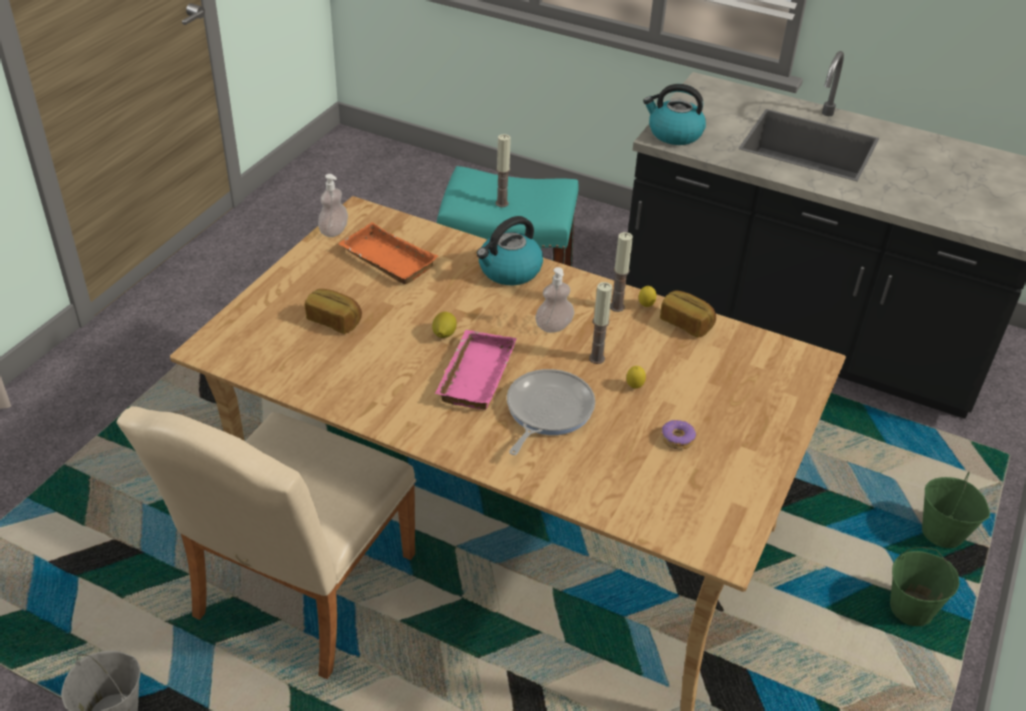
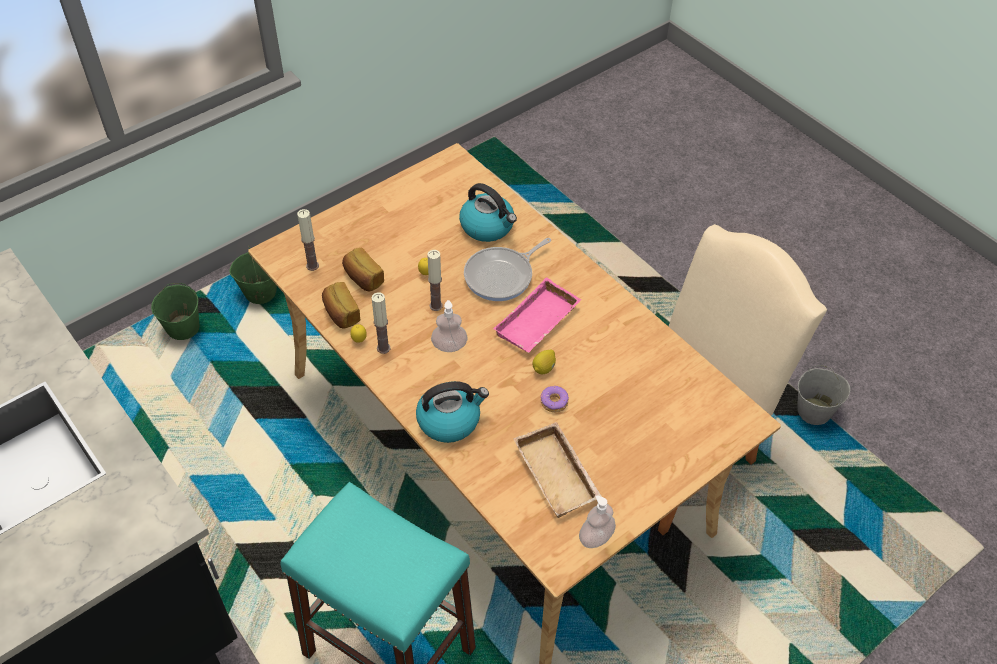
camera: 155 degrees left, 10 degrees up
bread [305,289,362,334] -> bread moved to [342,248,384,291]
orange tray [338,222,438,284] -> beige tray [514,422,602,518]
candle [496,134,511,207] -> candle moved to [297,209,319,271]
kettle [643,84,706,145] -> kettle moved to [459,183,517,242]
donut [661,420,696,450] -> donut moved to [541,386,569,412]

